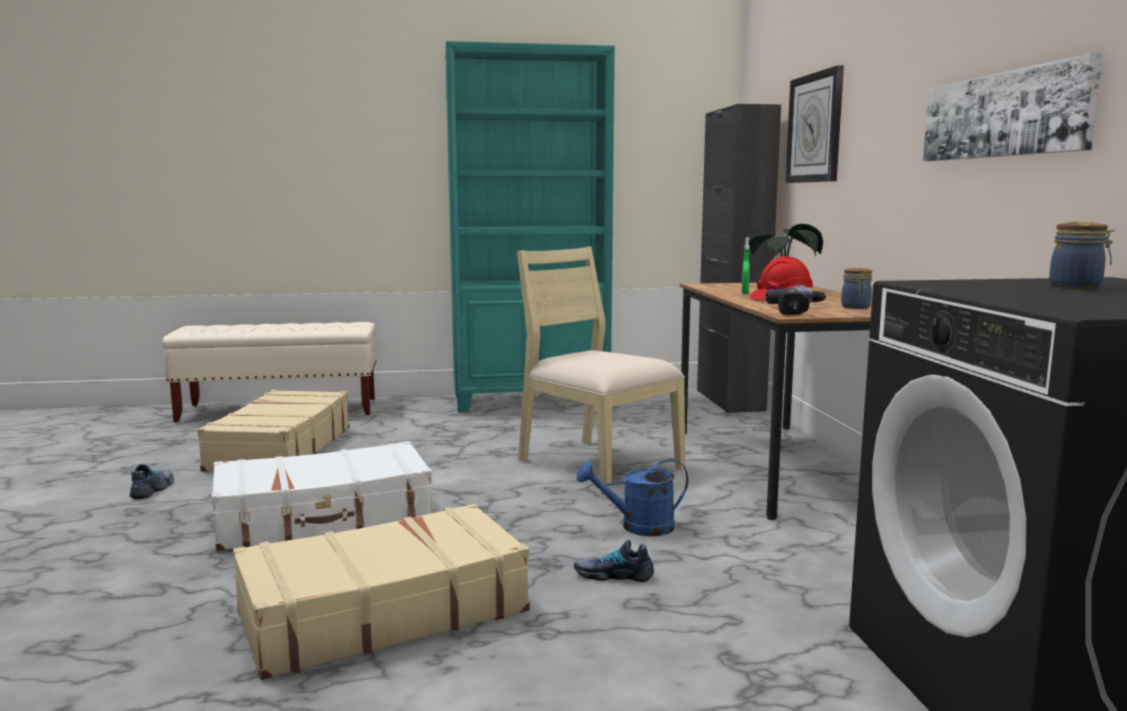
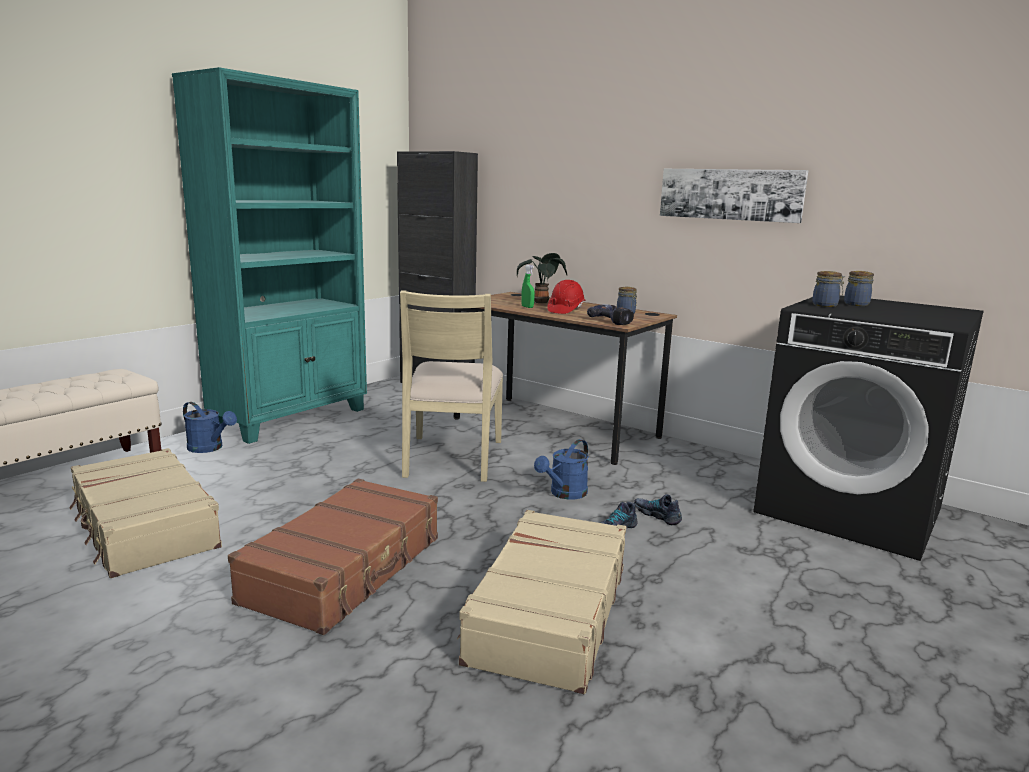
camera: 45 degrees left, 5 degrees up
shoe [130,464,174,499] -> shoe moved to [634,494,682,525]
white suitcase [212,441,433,551] -> brown suitcase [228,479,438,635]
beige chair [517,247,685,495] -> beige chair turned 90 degrees counterclockwise [400,290,503,482]
wall clock [785,65,844,183] -> none
none -> blue watering can [183,402,237,453]
none -> jar [812,271,845,307]

